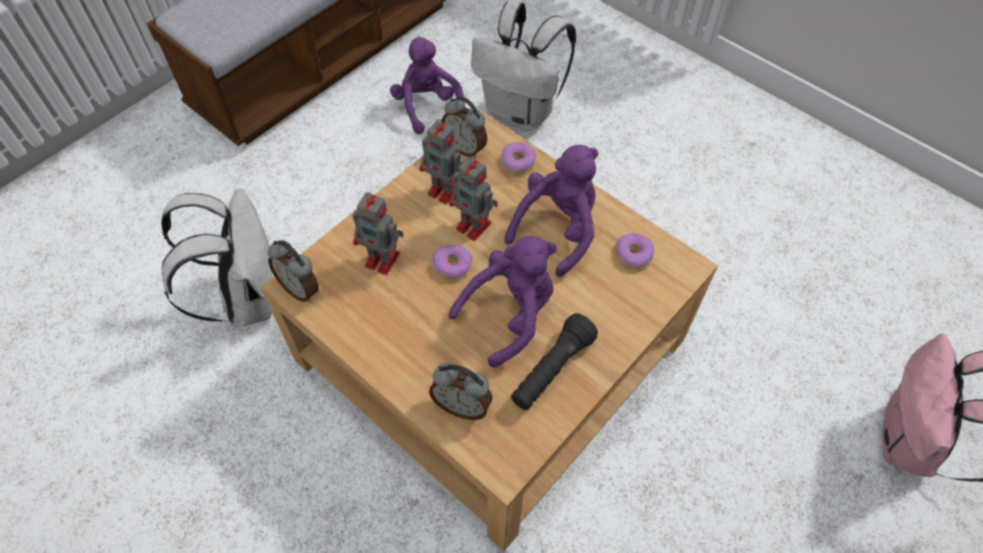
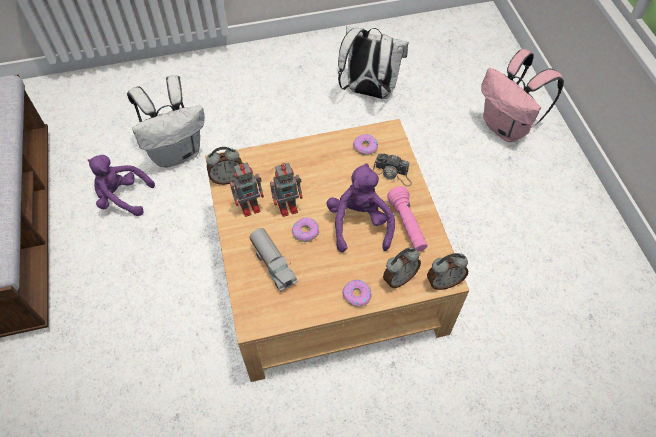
camera: 55 degrees left, 0 degrees up
white backpack [161,188,272,327] -> white backpack moved to [338,26,408,99]
alarm clock [268,240,319,302] -> alarm clock moved to [427,253,468,290]
toy robot [353,192,404,275] -> toy truck [249,228,298,292]
donut [502,142,536,173] -> donut moved to [342,280,372,307]
purple plush toy [504,145,598,277] -> none
black flashlight [511,313,598,410] -> pink flashlight [387,186,428,252]
none -> camera [373,153,412,186]

